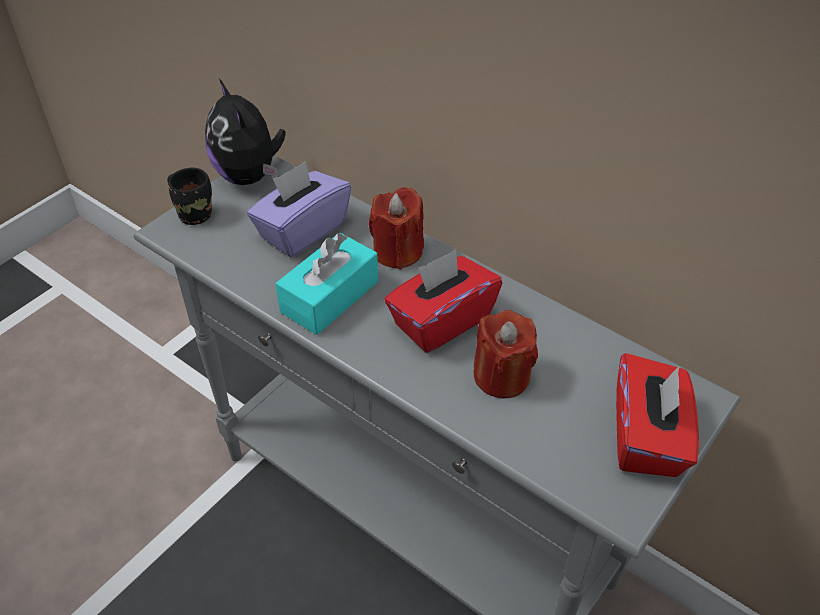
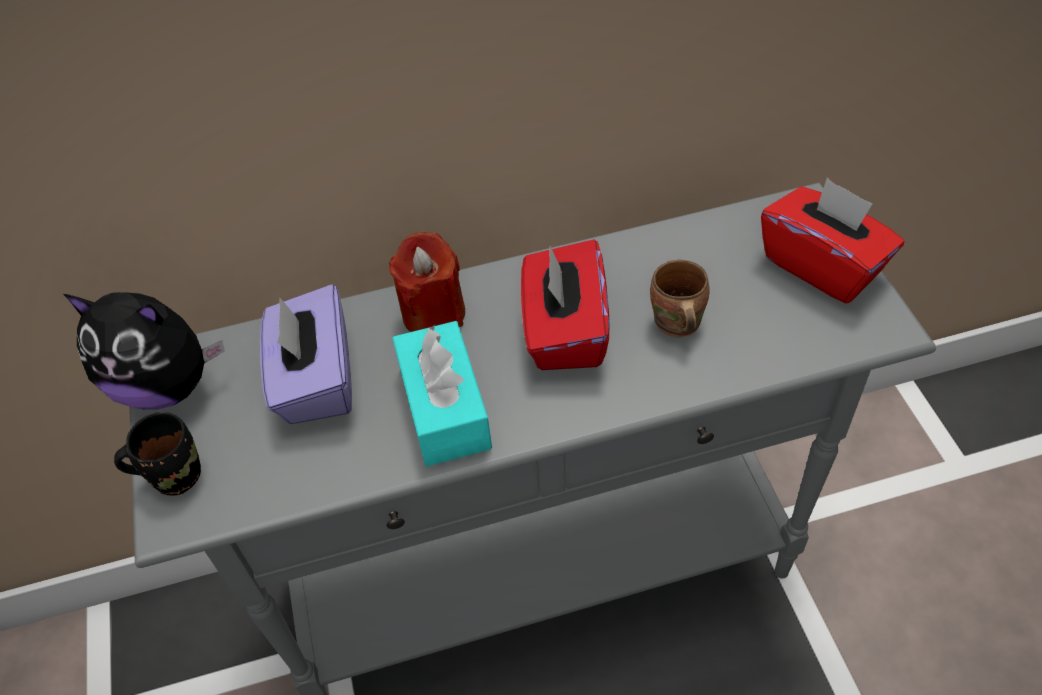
camera: 50 degrees left, 5 degrees up
red candle [474,310,538,398] -> brown mug [650,260,709,337]

